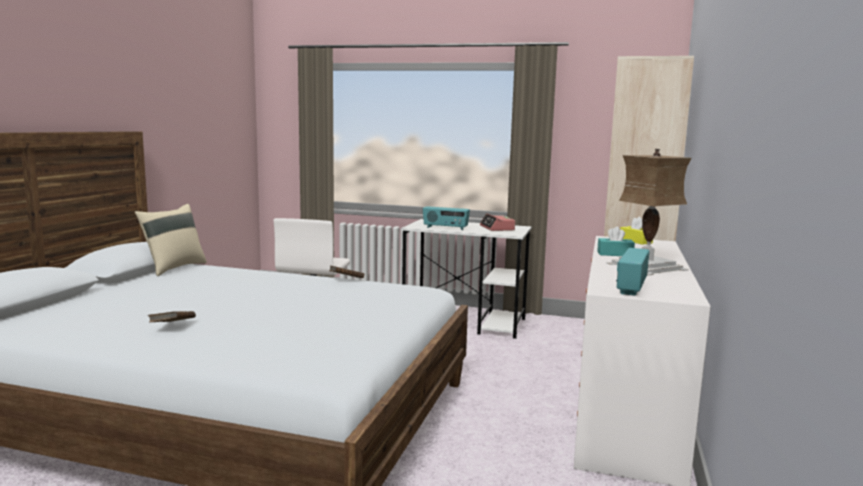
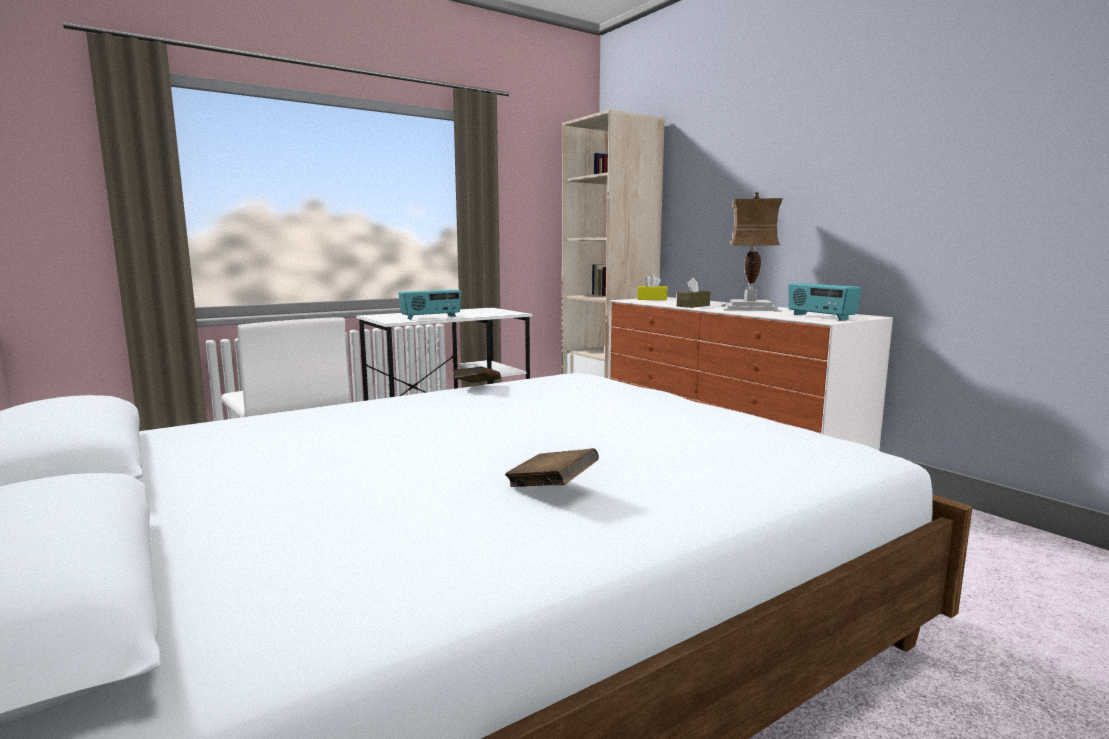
camera: 50 degrees left, 0 degrees up
beige pillow [135,204,207,276] -> none
alarm clock [480,213,515,231] -> none
turquoise tissue box [597,226,635,256] -> brown tissue box [677,278,711,308]

